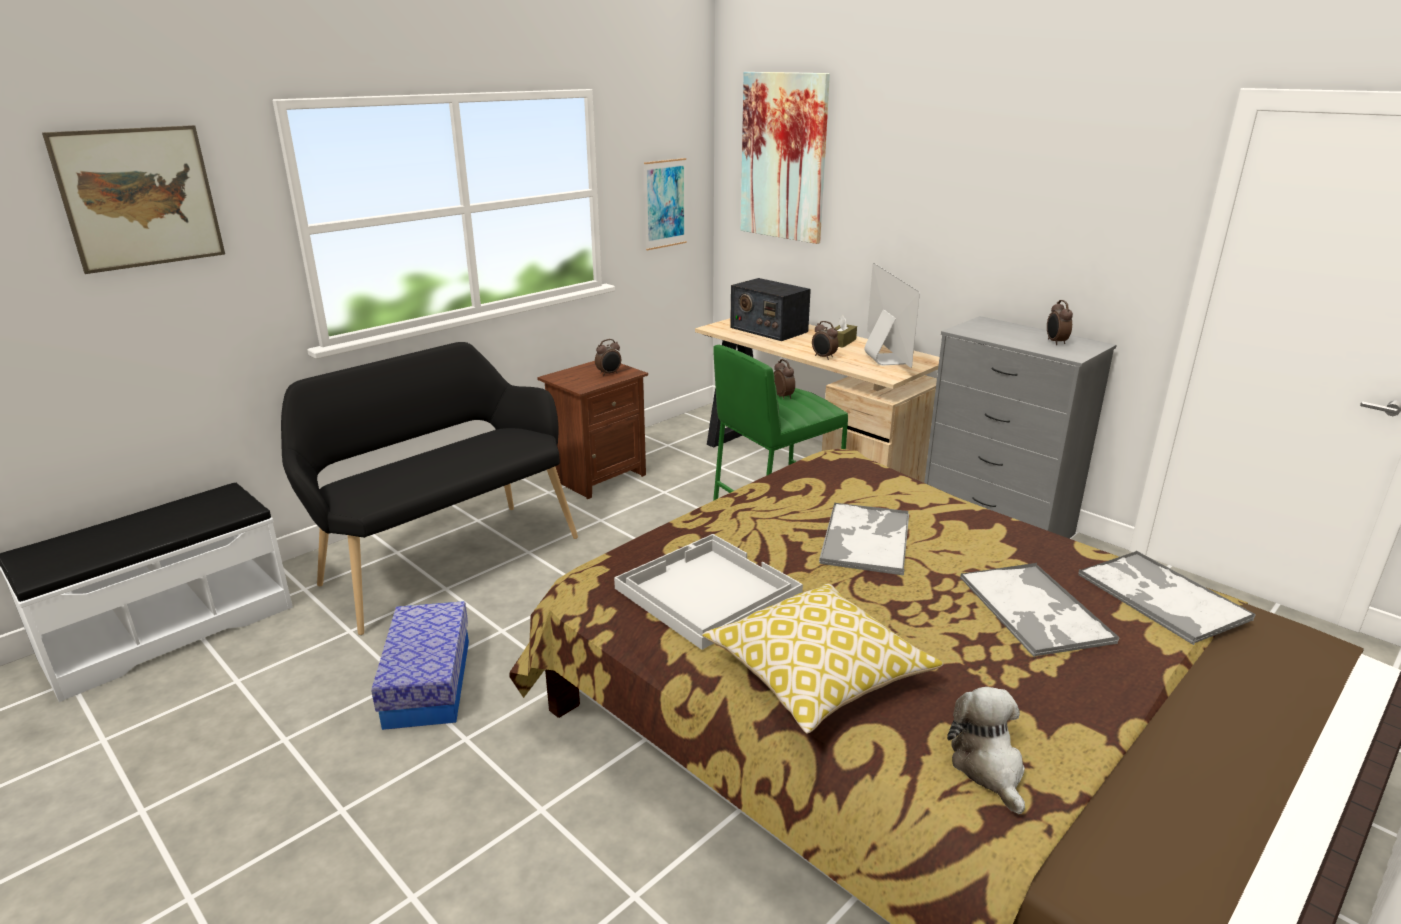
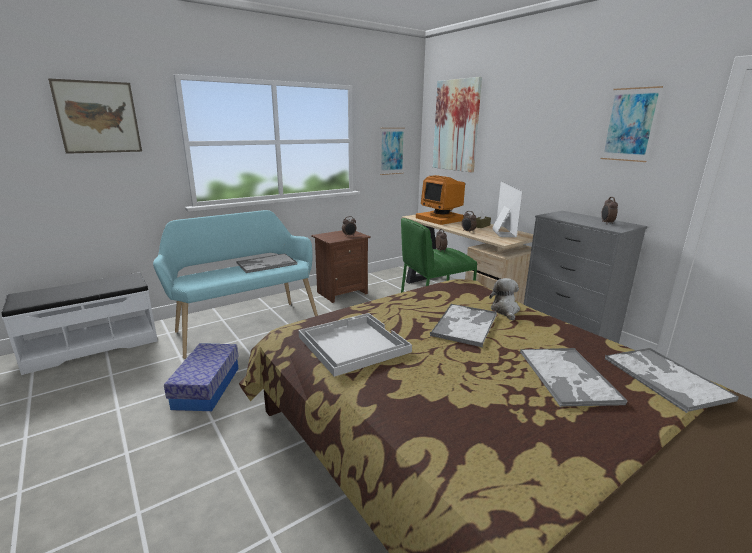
camera: 10 degrees right, 5 degrees down
black bench [281,342,578,635] -> turquoise bench [153,210,318,359]
pillow [702,584,943,734] -> none
radio [730,278,811,341] -> monitor [416,175,465,225]
plush toy [947,687,1025,815] -> plush toy moved to [489,278,520,321]
none -> tray [236,253,298,273]
none -> picture [601,86,663,162]

